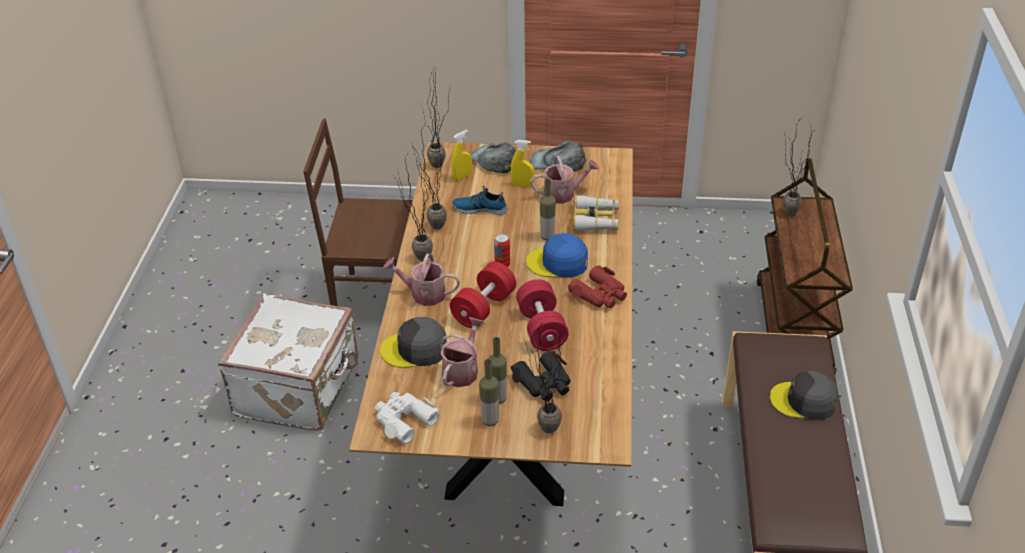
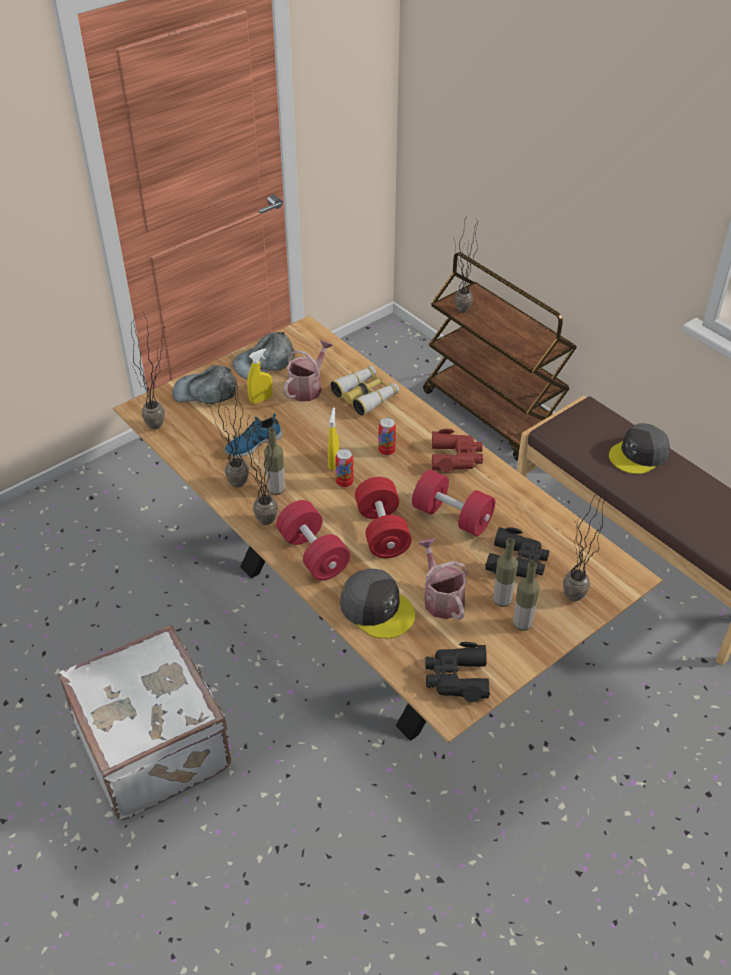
camera: 45 degrees left, 5 degrees up
brown chair [303,119,413,306] -> none
white binoculars [375,392,440,444] -> black binoculars [425,642,490,702]
grey cap [380,317,447,368] -> grey cap turned 90 degrees counterclockwise [340,569,415,639]
watering can [383,254,460,306] -> red dumbbell [276,500,350,581]
yellow spray bottle [452,130,472,181] -> yellow spray bottle moved to [328,407,339,470]
blue cap [526,233,588,278] -> can [378,417,396,456]
bottle [540,179,556,240] -> bottle moved to [264,428,285,495]

